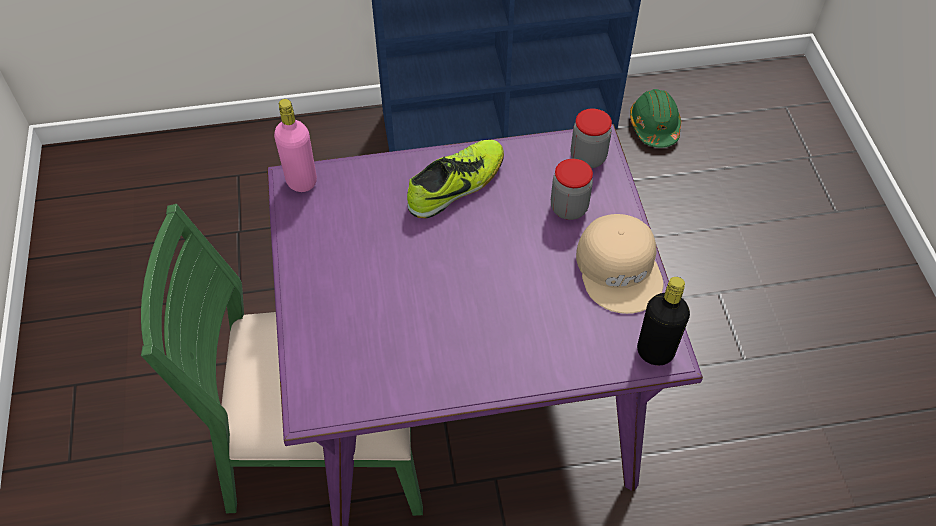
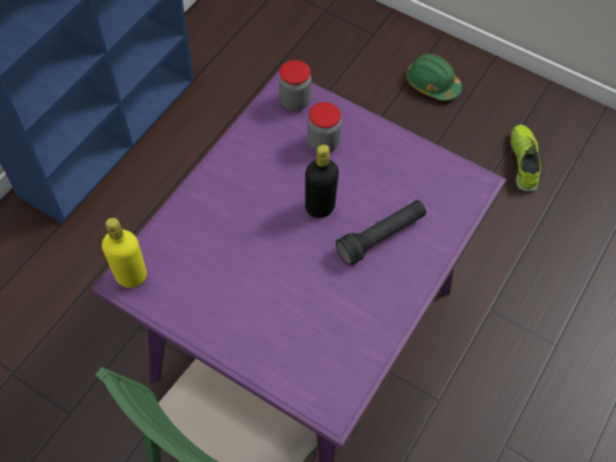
camera: 50 degrees left, 5 degrees up
pink bottle [274,99,317,192] -> yellow bottle [102,218,147,288]
shoe [407,140,504,218] -> shoe moved to [510,125,541,192]
beige cap [576,214,663,314] -> none
green hard hat [630,89,681,148] -> green hard hat moved to [406,54,462,101]
black bottle [637,277,690,366] -> black bottle moved to [305,145,339,218]
none -> black flashlight [336,200,426,265]

